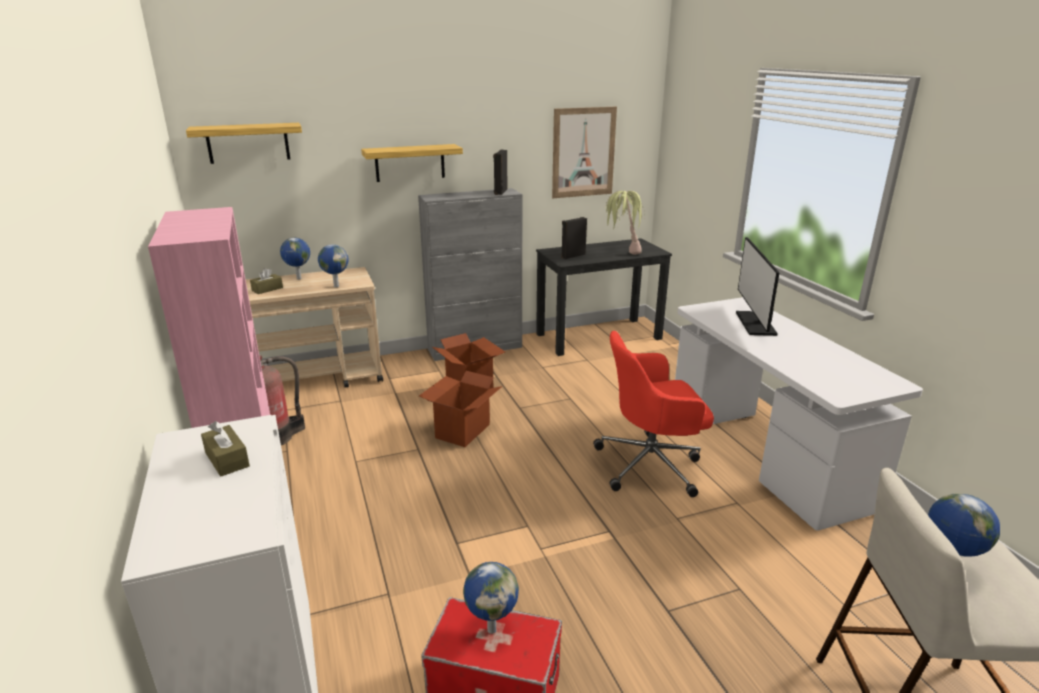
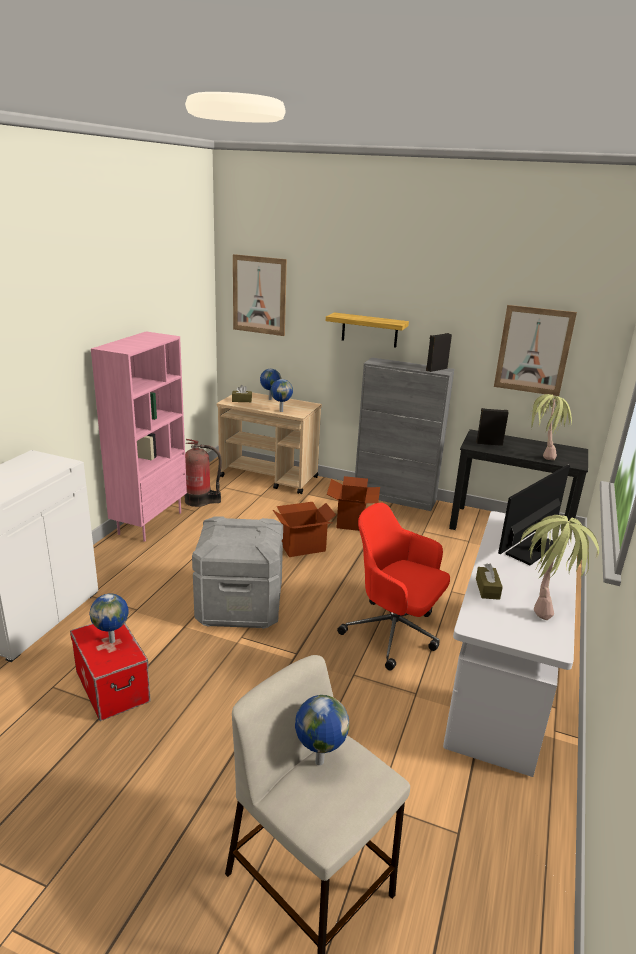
camera: 40 degrees right, 0 degrees up
shelf [186,123,302,164] -> picture [233,254,287,336]
brown tissue box [201,421,250,476] -> brown tissue box moved to [476,564,503,600]
none -> grey storage box [192,517,283,629]
none -> potted plant [520,515,599,620]

